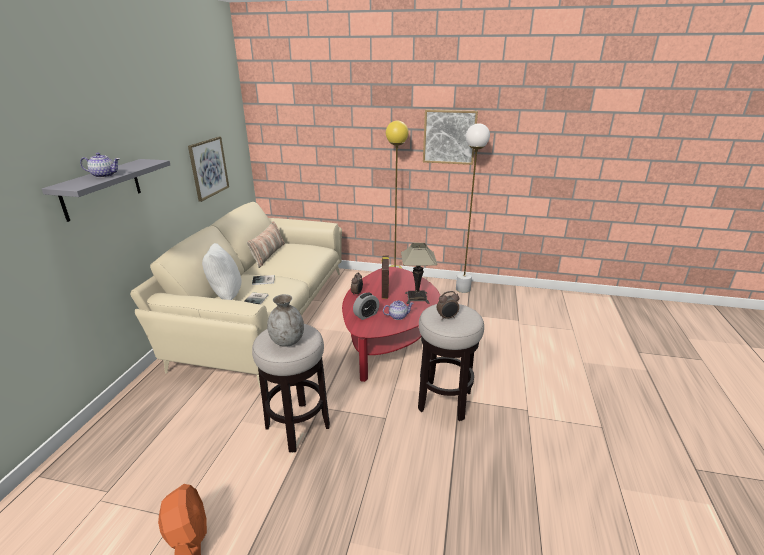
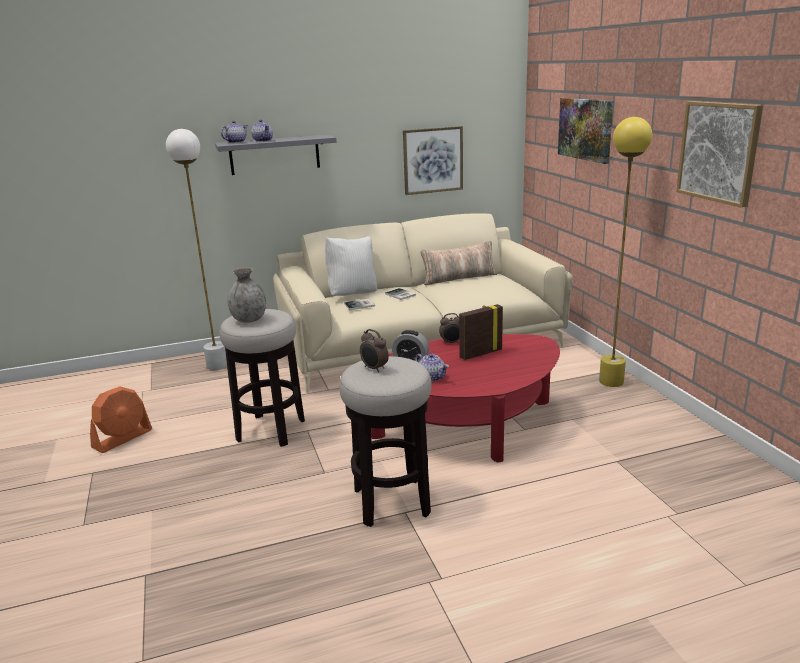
camera: 60 degrees right, 5 degrees down
table lamp [401,243,438,304] -> none
white floor lamp [456,123,490,293] -> white floor lamp moved to [166,129,227,370]
none -> teapot [221,121,247,143]
none -> picture [558,98,614,164]

